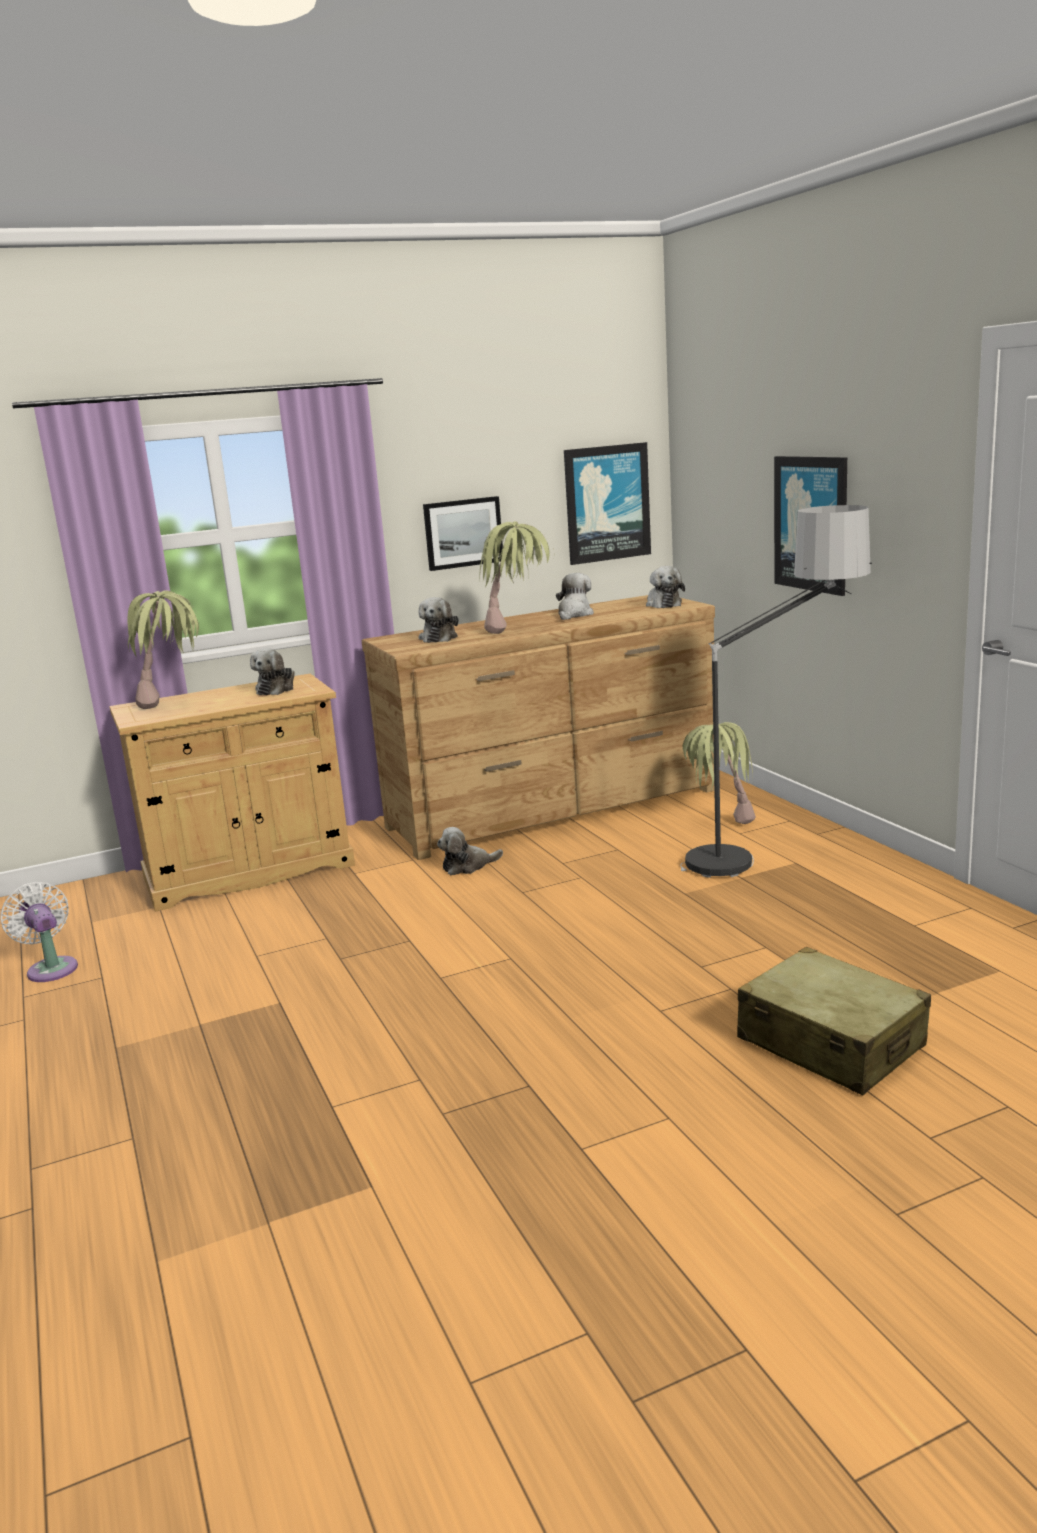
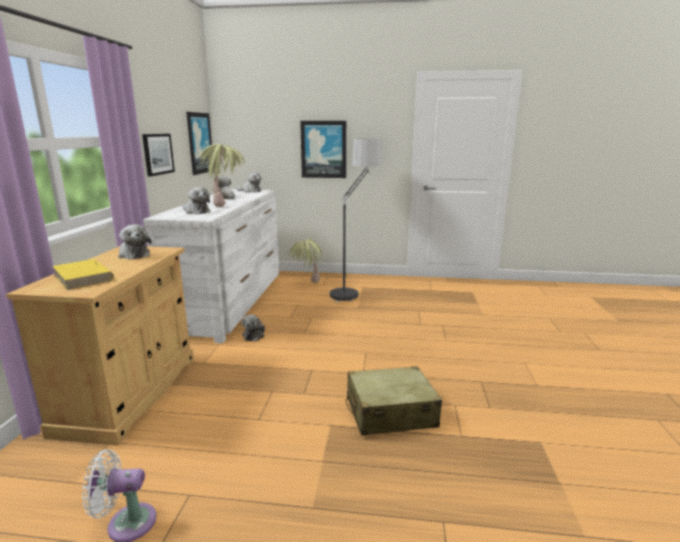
camera: 60 degrees left, 0 degrees up
potted plant [128,591,200,709] -> yellow book [52,259,114,290]
brown dresser [362,595,715,860] -> white dresser [143,189,279,343]
beige suitcase [737,947,931,1095] -> beige suitcase moved to [345,366,442,436]

